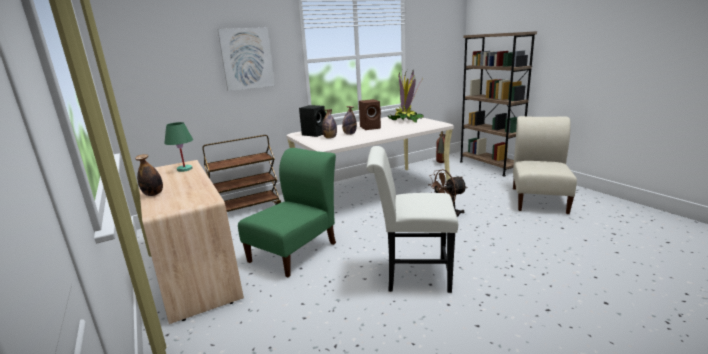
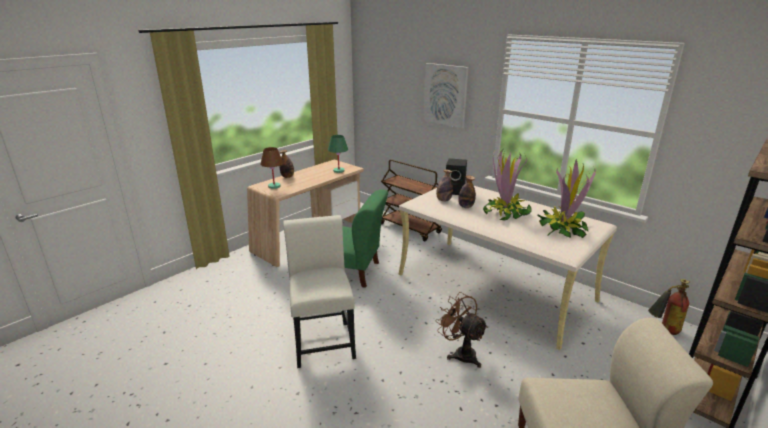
camera: 70 degrees right, 5 degrees up
brown speaker [359,99,381,130] -> potted plant [483,148,532,221]
none -> brown table lamp [261,147,283,189]

